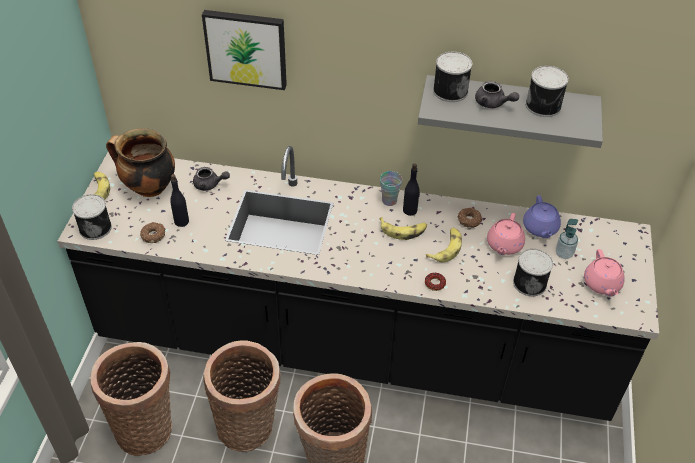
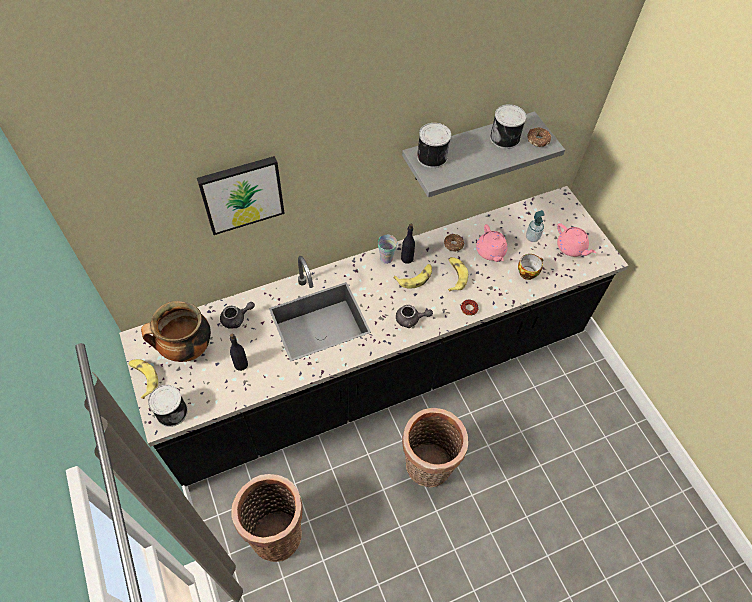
camera: 35 degrees left, 10 degrees up
donut [140,222,166,243] -> donut moved to [527,128,551,147]
basket [203,341,281,452] -> none
grey teapot [475,81,519,108] -> grey teapot moved to [396,305,433,328]
can [513,249,553,296] -> cup [518,254,543,280]
purple teapot [523,195,561,238] -> none

